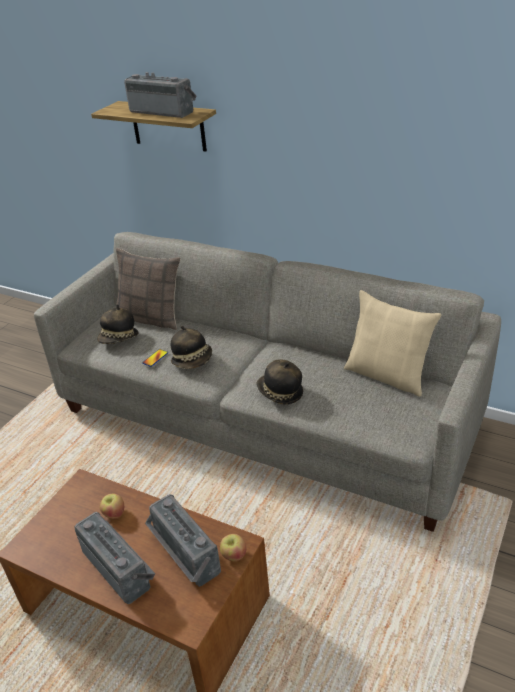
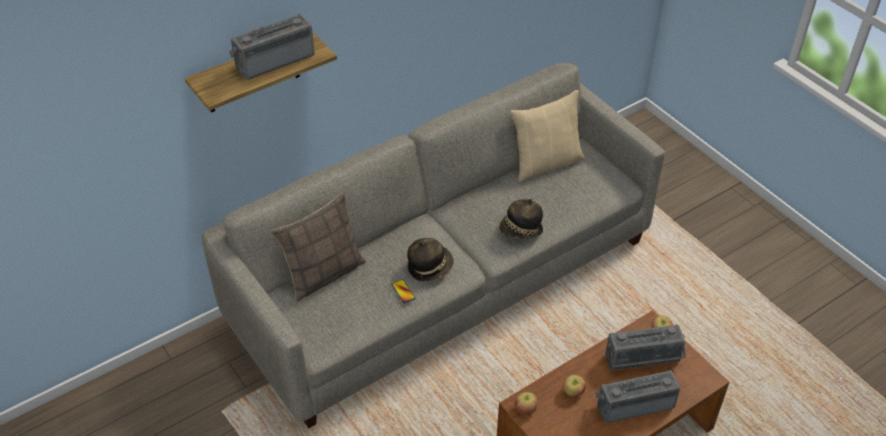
camera: 65 degrees left, 10 degrees up
hat [97,304,139,344] -> none
none -> apple [515,392,538,415]

